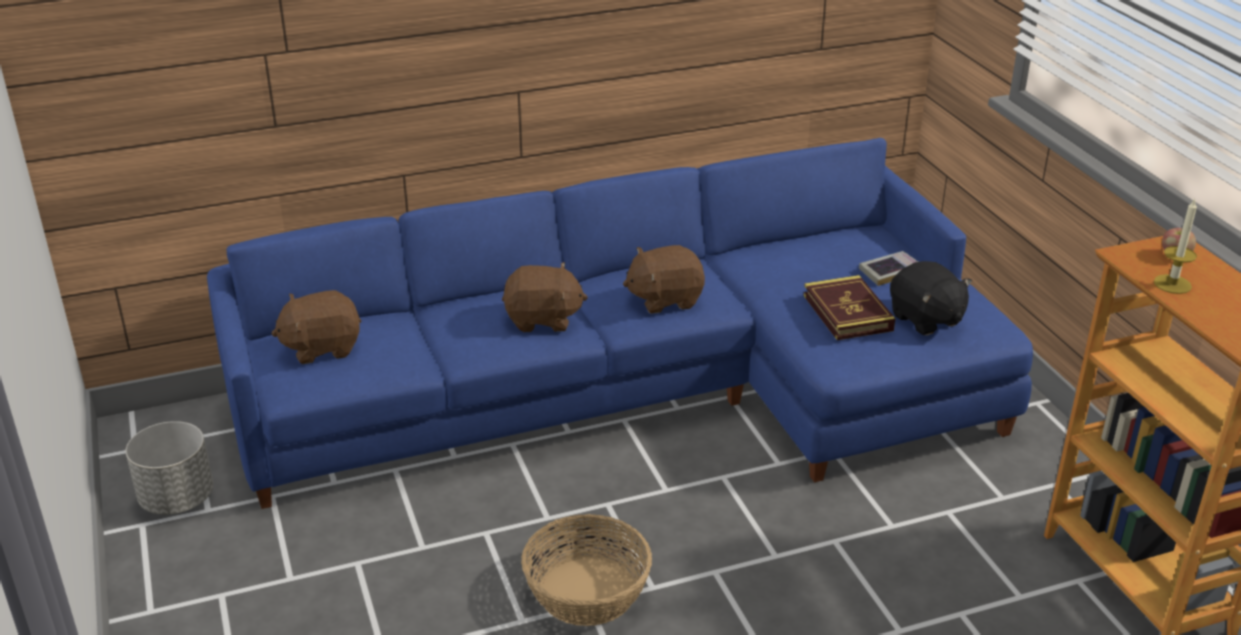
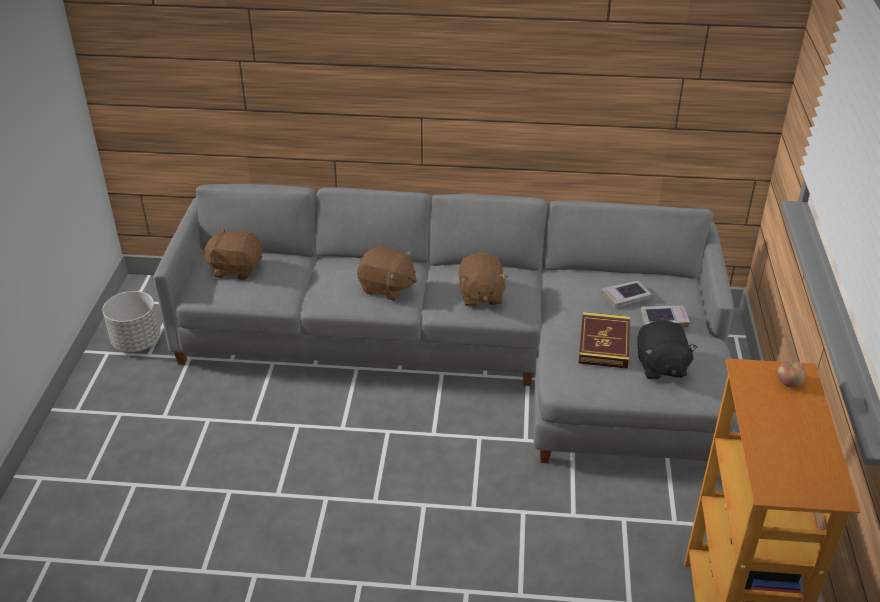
camera: 25 degrees right, 5 degrees up
blue sofa [207,138,1033,509] -> grey sofa [153,184,738,463]
basket [521,514,652,626] -> none
brown plush toy [623,245,705,314] -> brown plush toy turned 105 degrees counterclockwise [459,253,509,307]
candle [1154,198,1197,294] -> none
none -> book [602,281,652,308]

